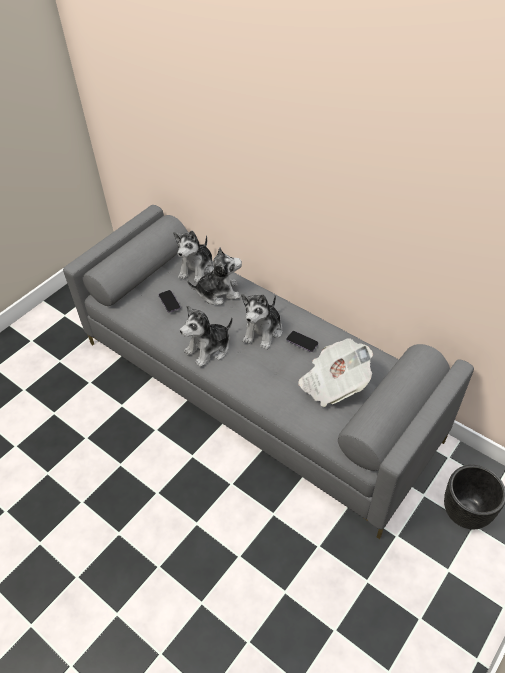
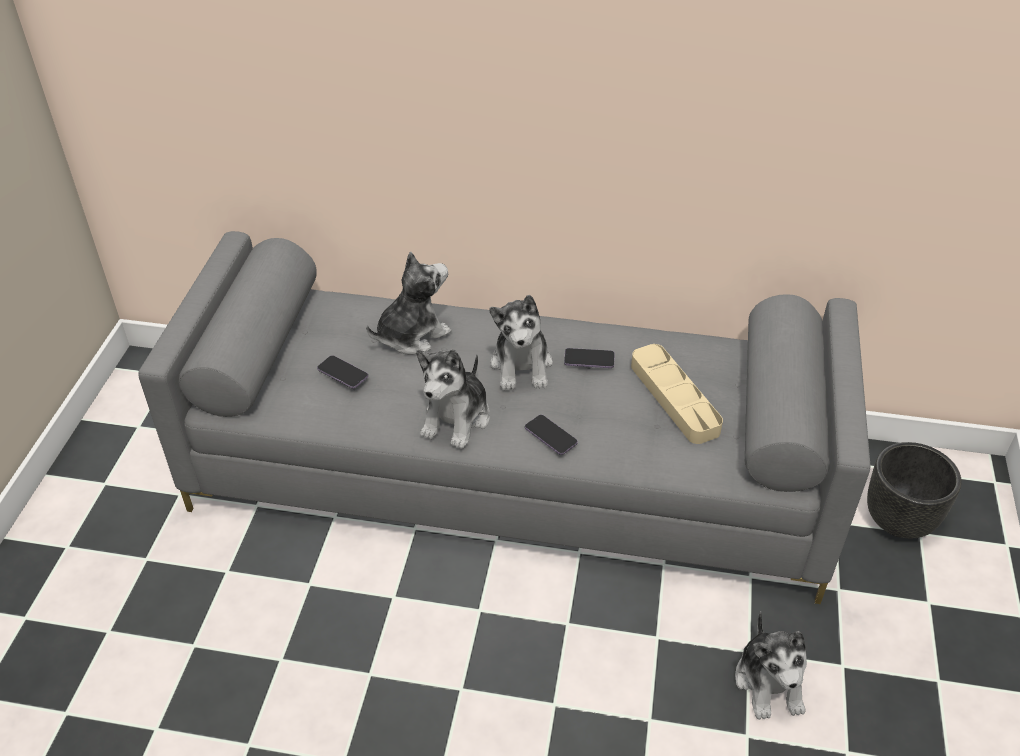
camera: 30 degrees left, 5 degrees down
plush toy [173,231,214,283] -> plush toy moved to [735,611,807,720]
newspaper [299,338,373,407] -> beige tray [631,344,723,444]
none -> phone [525,415,578,455]

